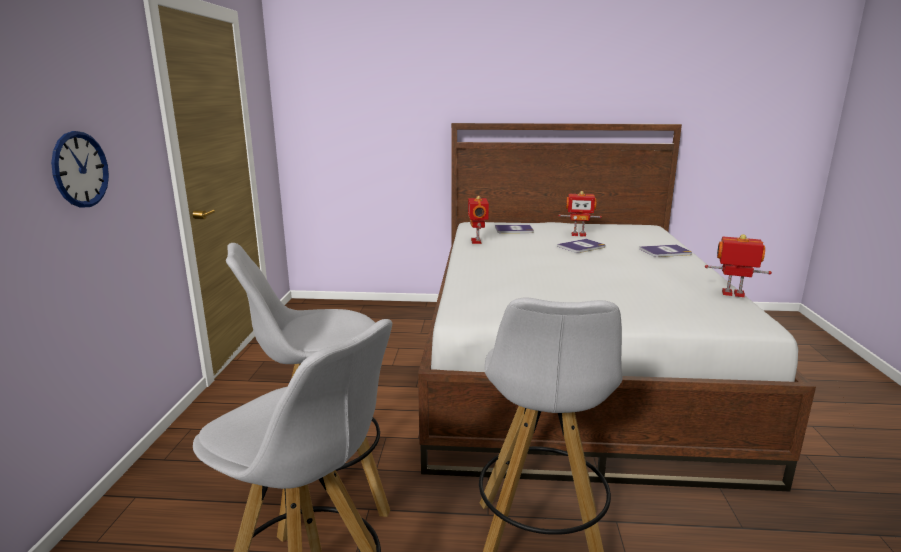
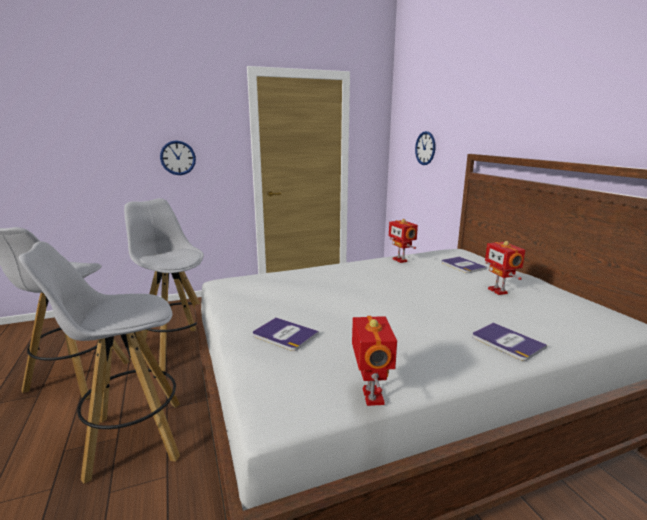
camera: 65 degrees right, 0 degrees up
toy robot [468,196,489,244] -> toy robot turned 90 degrees counterclockwise [389,219,418,263]
book [557,239,605,253] -> book moved to [253,318,319,351]
none -> wall clock [415,131,435,165]

